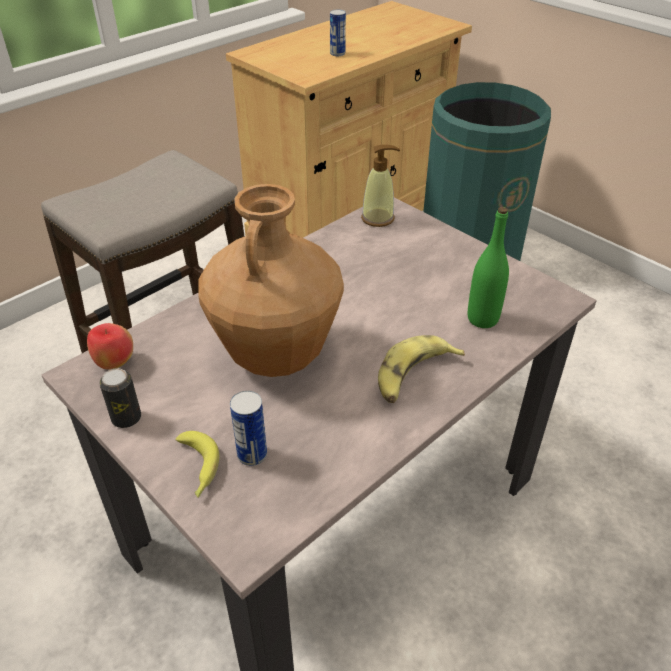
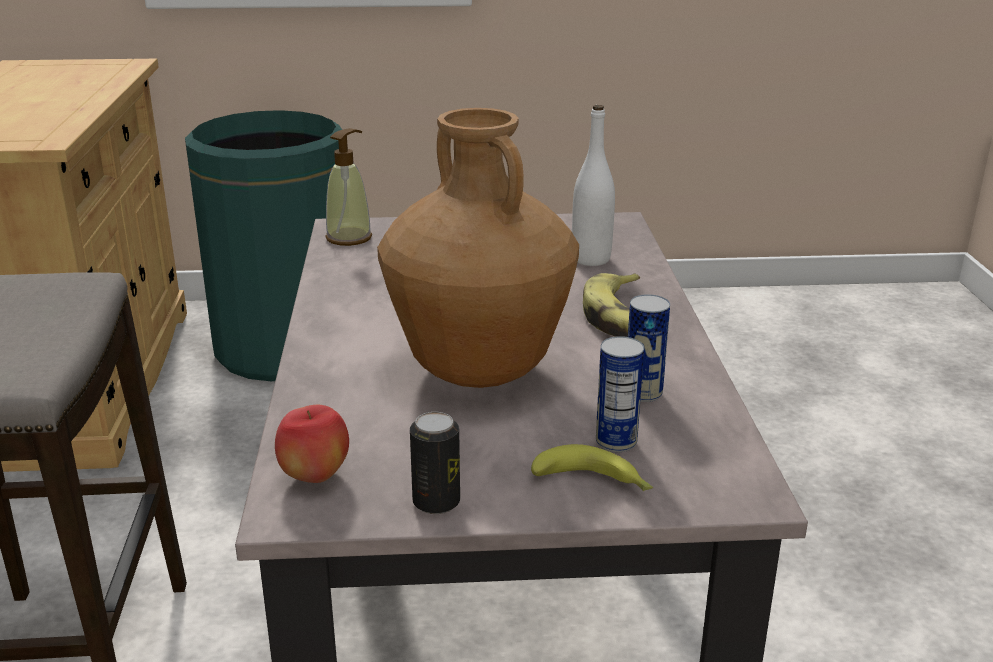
camera: 50 degrees left, 15 degrees down
can [330,9,346,56] -> can moved to [628,294,670,402]
green bottle [468,207,509,328] -> white bottle [572,105,615,266]

